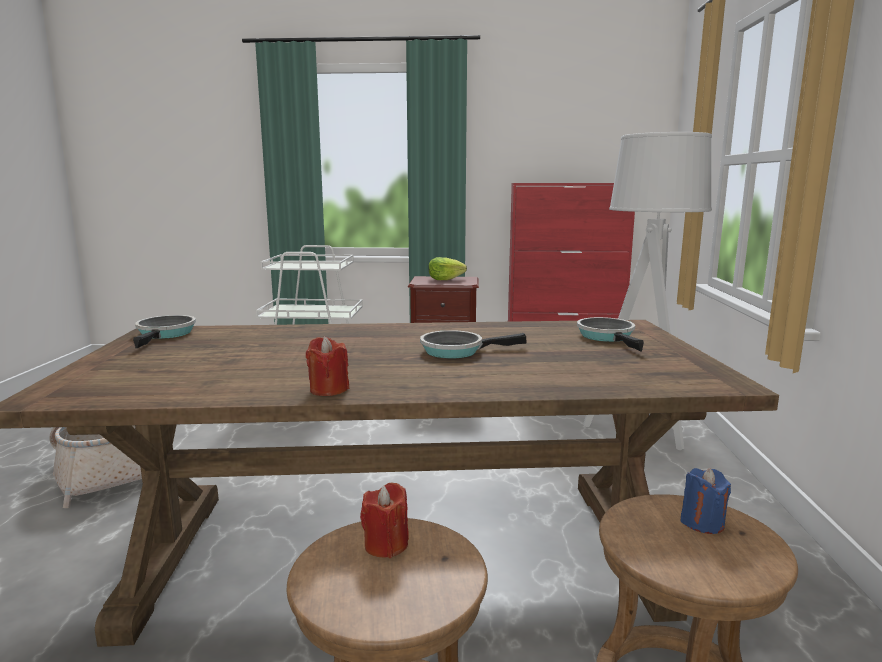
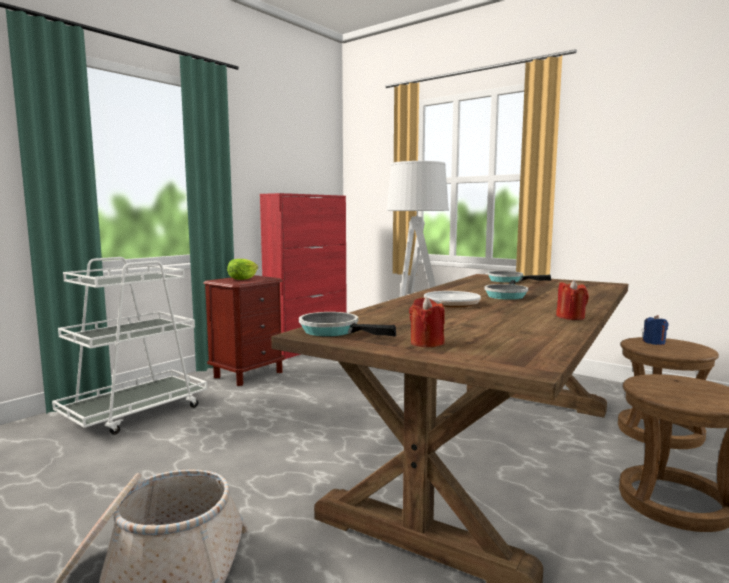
camera: 55 degrees left, 5 degrees down
red candle [360,483,409,558] -> red candle moved to [409,296,445,348]
none -> frying pan [424,291,481,307]

